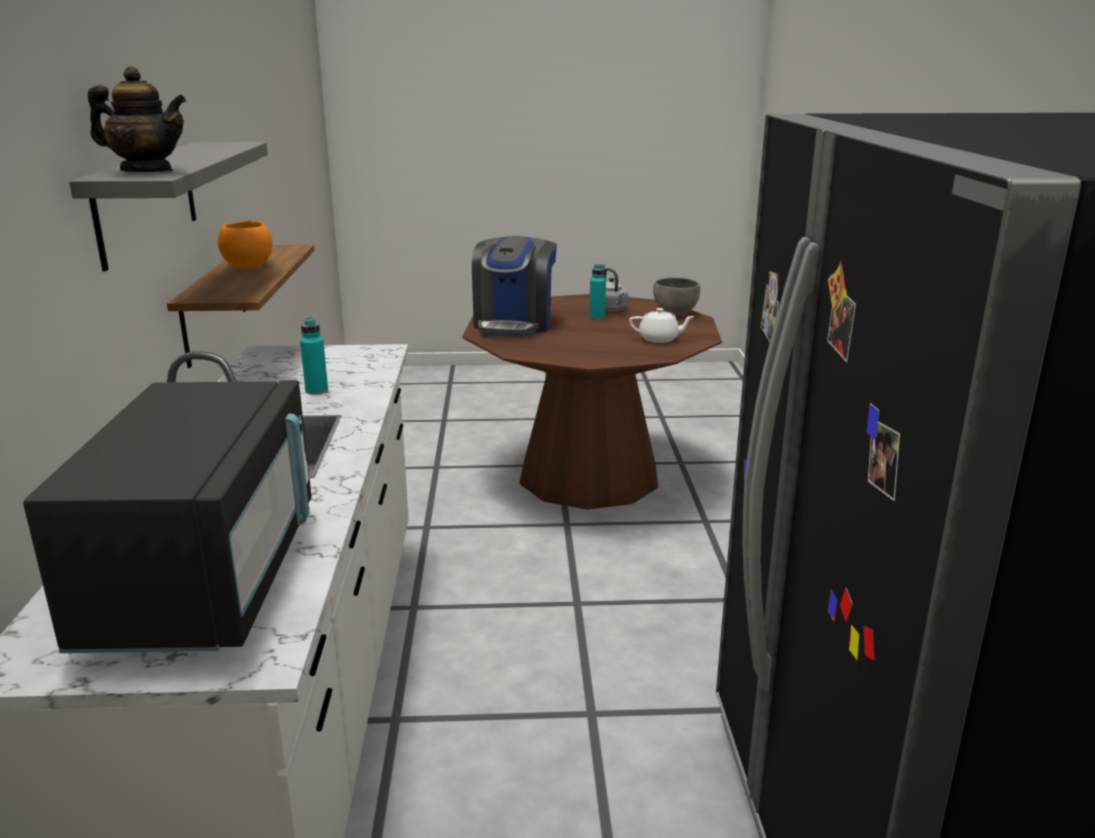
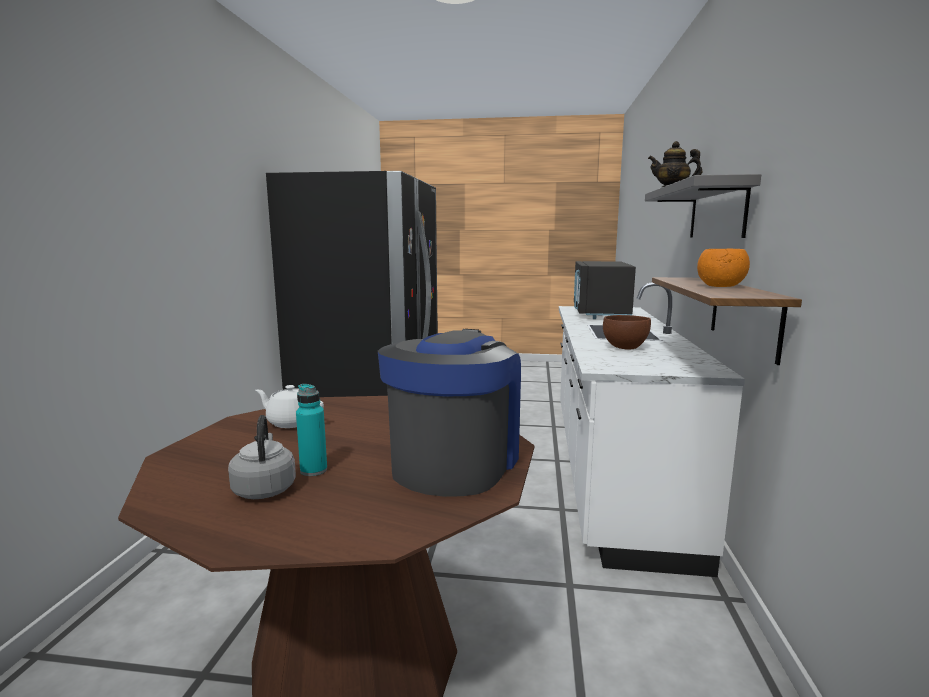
camera: 170 degrees left, 10 degrees down
turquoise bottle [300,317,328,395] -> brown bowl [603,315,651,350]
grey bowl [653,278,700,316] -> none

